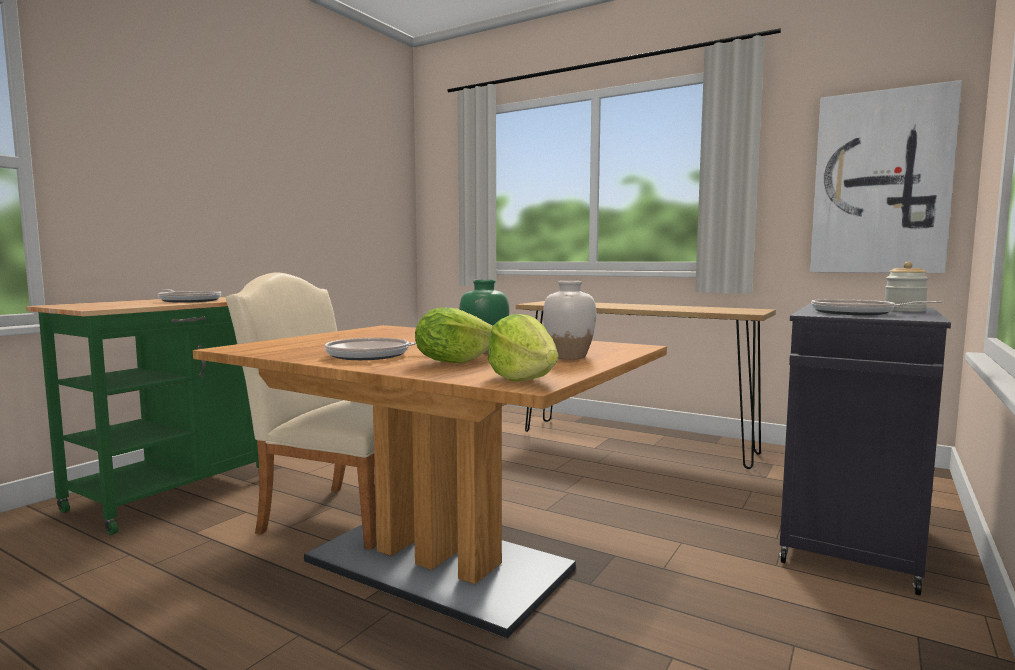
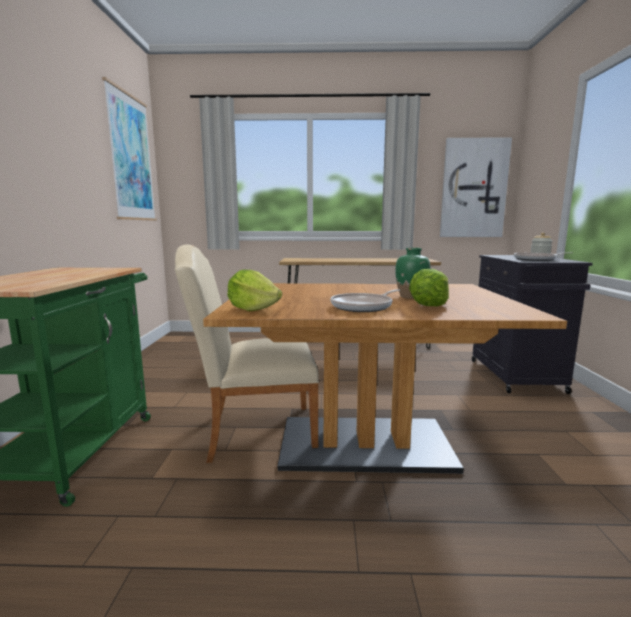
camera: 30 degrees left, 5 degrees up
frying pan [158,289,221,303] -> none
lettuce [487,314,558,382] -> lettuce moved to [227,270,282,311]
white vase [543,281,596,359] -> none
none -> picture [102,77,157,221]

